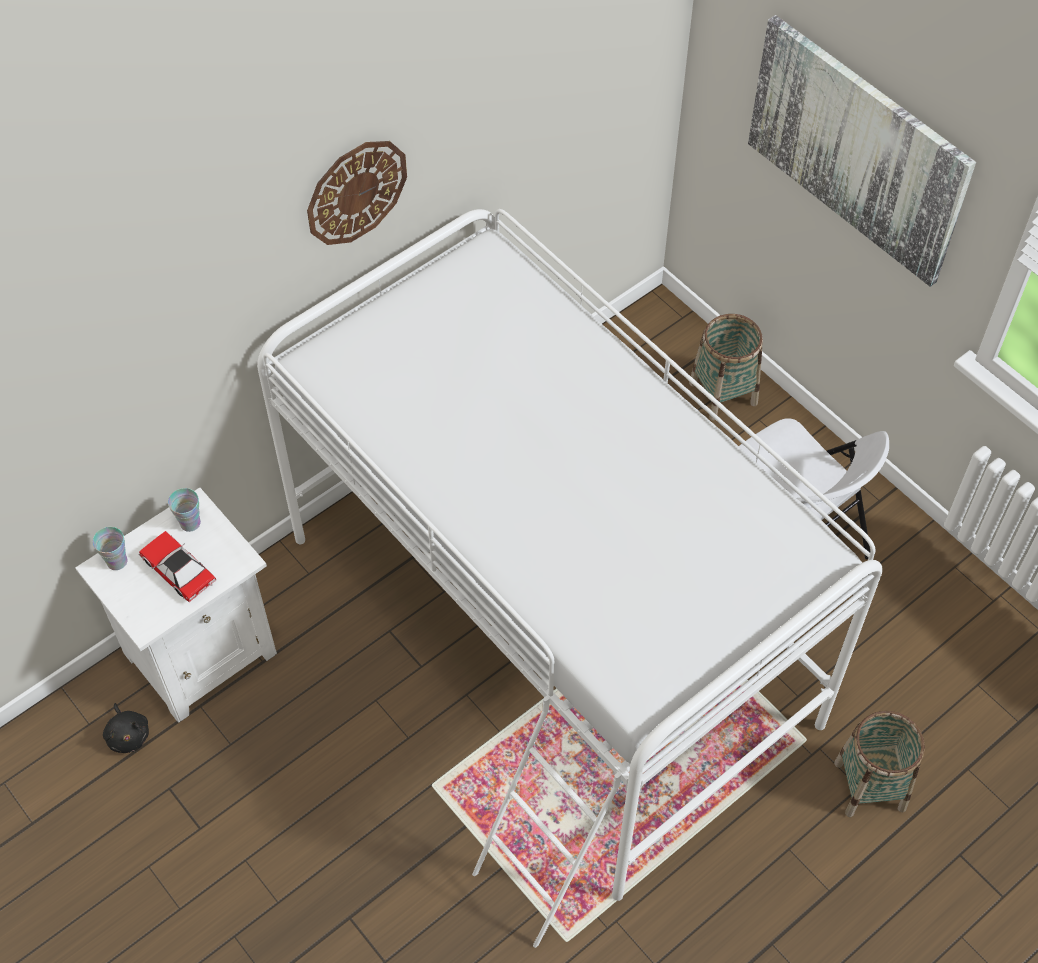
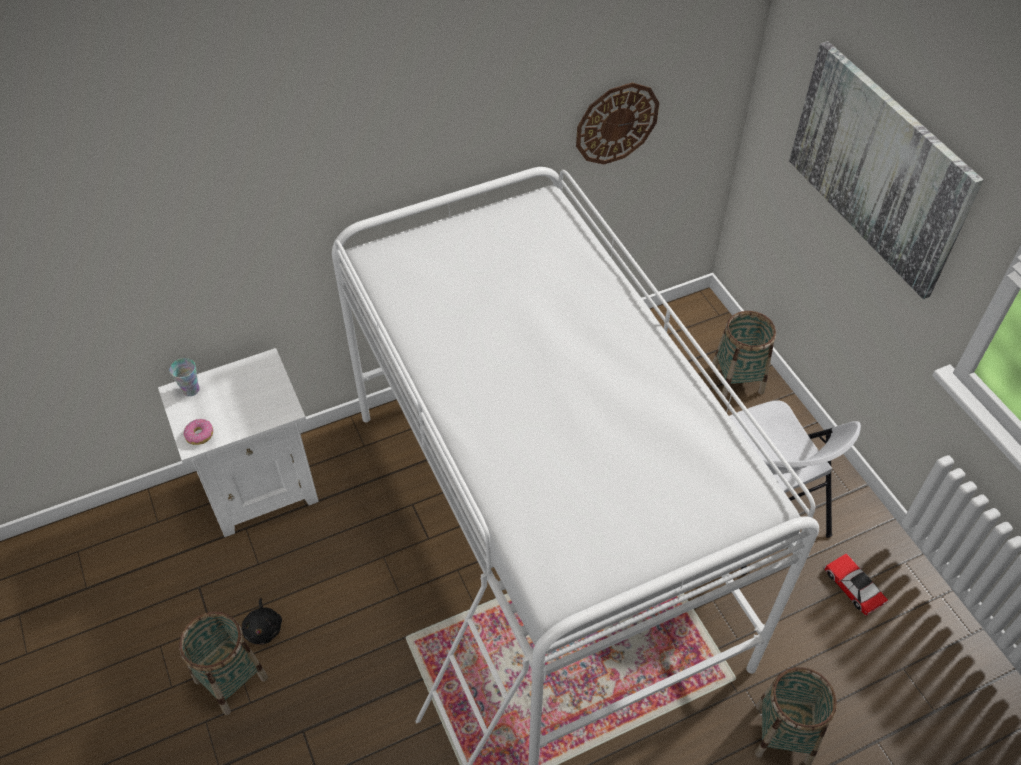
camera: 15 degrees right, 5 degrees down
black plush toy [103,703,149,753] -> black plush toy moved to [241,598,282,645]
toy car [139,531,217,602] -> toy car moved to [823,554,888,616]
cup [168,488,201,532] -> none
wall clock [307,141,407,245] -> wall clock moved to [576,82,659,164]
none -> basket [179,612,268,715]
none -> donut [184,419,213,445]

